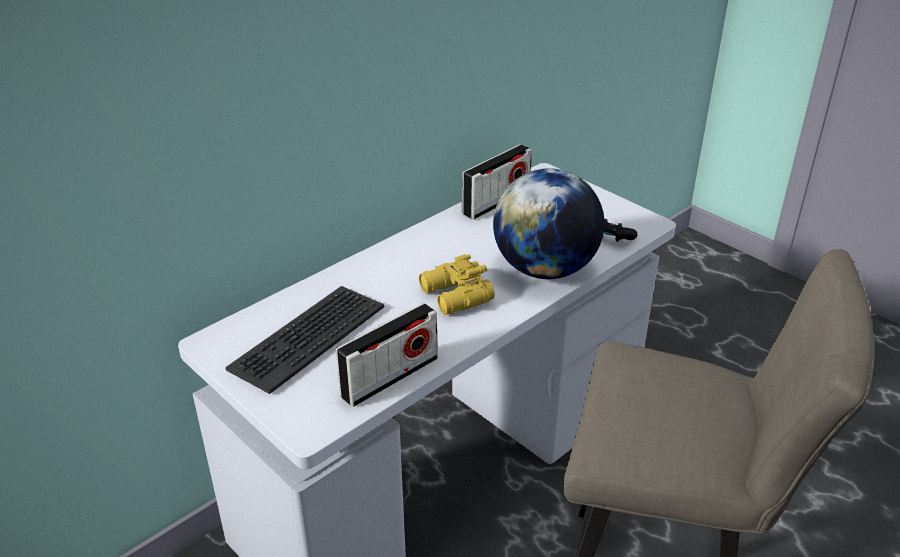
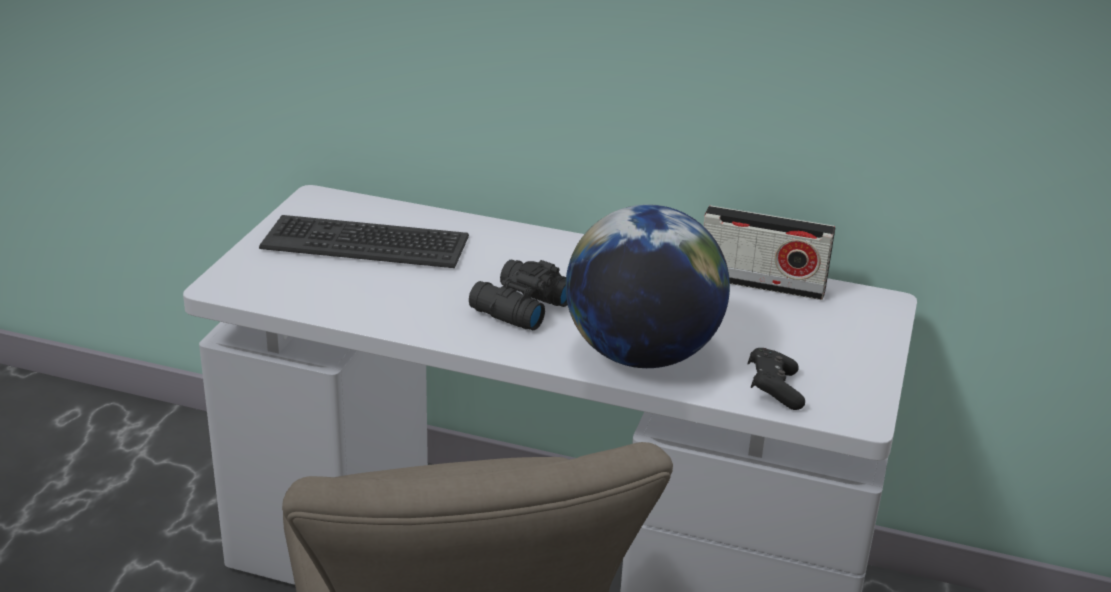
camera: 60 degrees right, 5 degrees down
radio [336,303,437,407] -> none
yellow binoculars [419,254,495,315] -> black binoculars [469,260,568,330]

